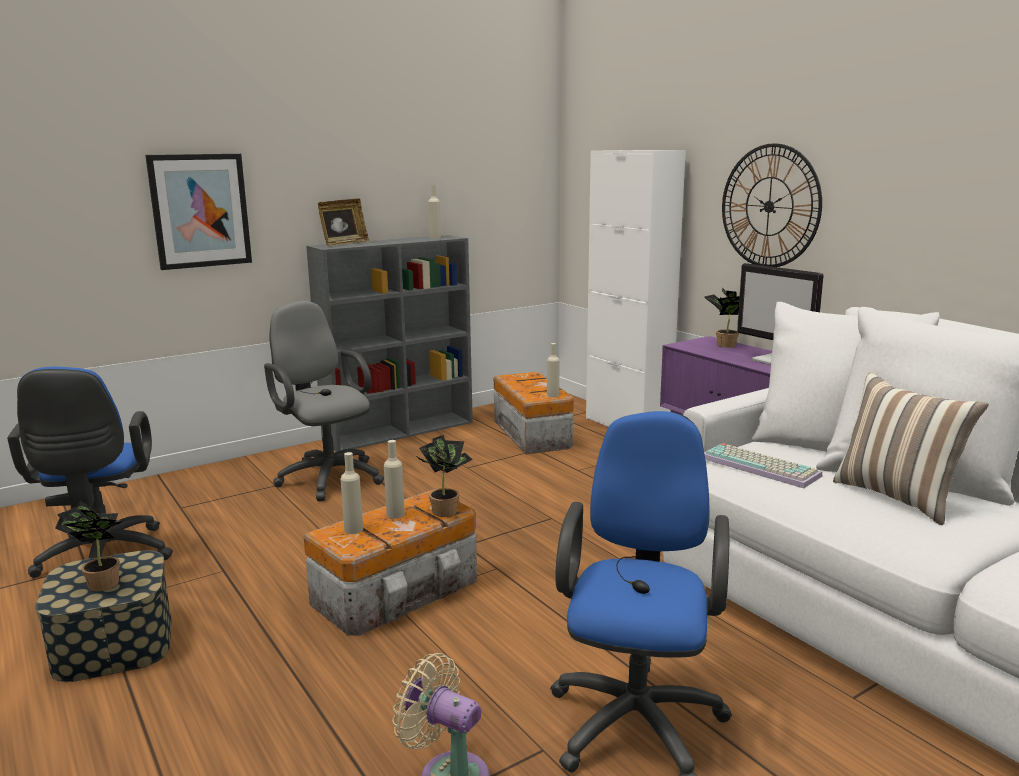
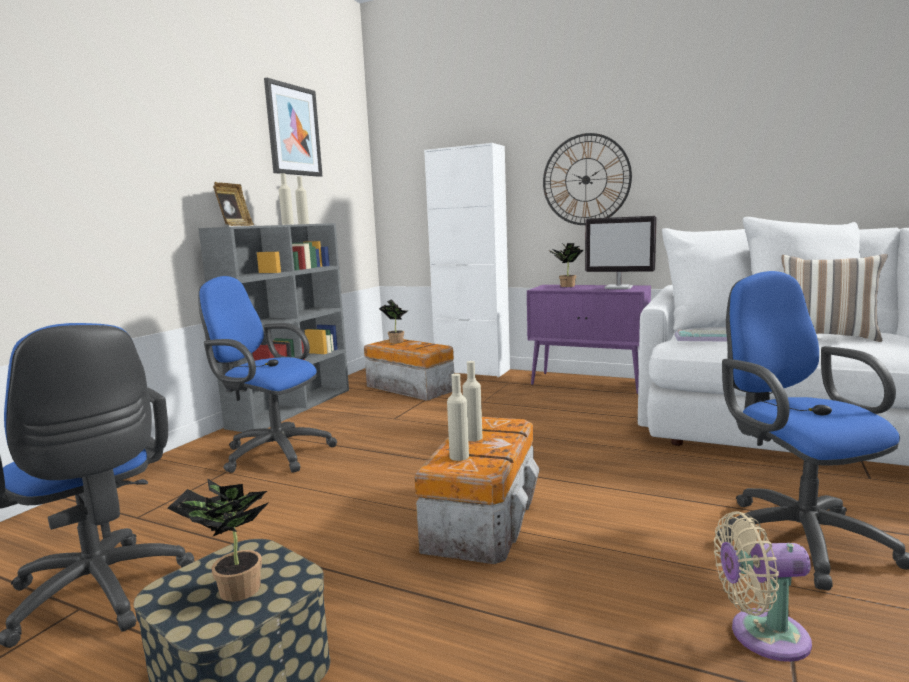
camera: 30 degrees left, 5 degrees down
picture [145,154,252,270] -> picture moved to [264,78,322,177]
grey office chair [264,301,384,501] -> blue office chair [198,276,337,473]
potted plant [416,435,473,517] -> potted plant moved to [379,299,408,343]
beige bottle [547,343,559,397] -> beige bottle moved to [279,173,294,225]

